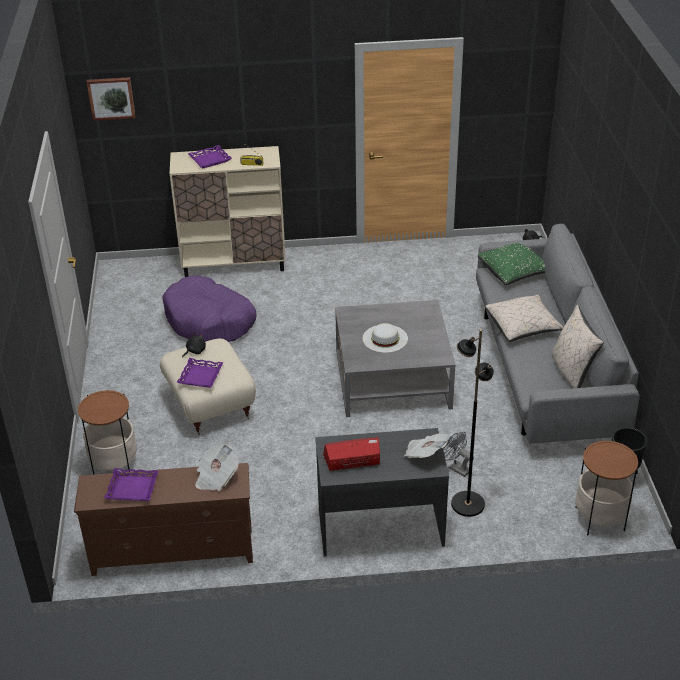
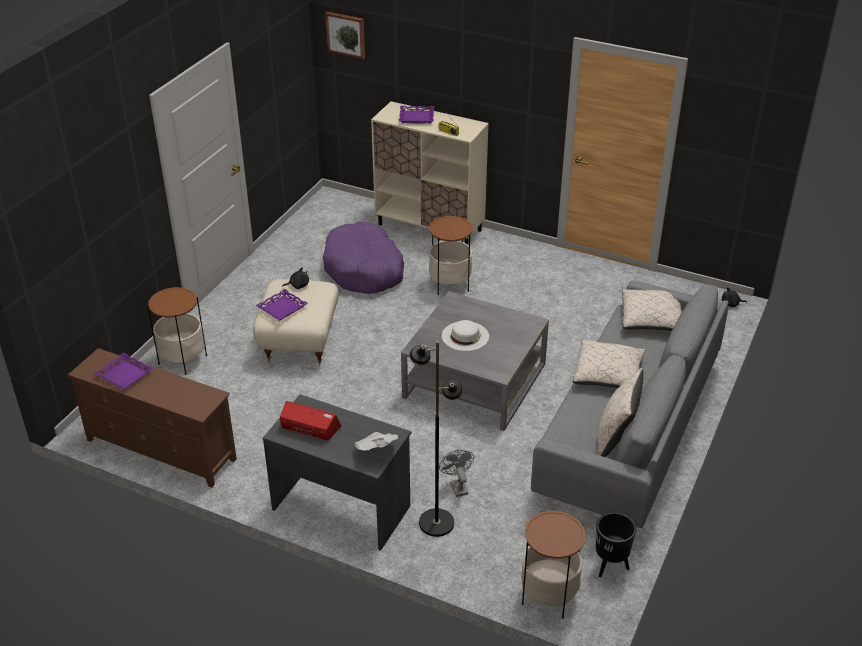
camera: 30 degrees right, 0 degrees up
newspaper [195,444,239,491] -> none
green pillow [478,243,545,285] -> beige pillow [622,289,682,331]
none -> side table [429,216,473,295]

